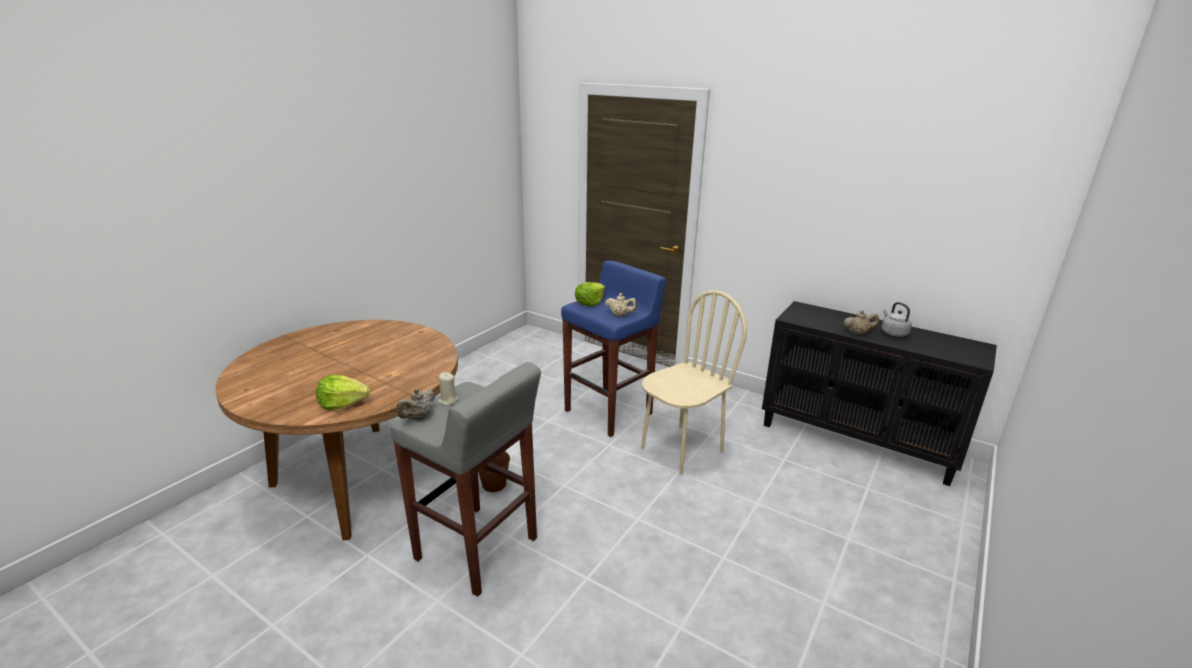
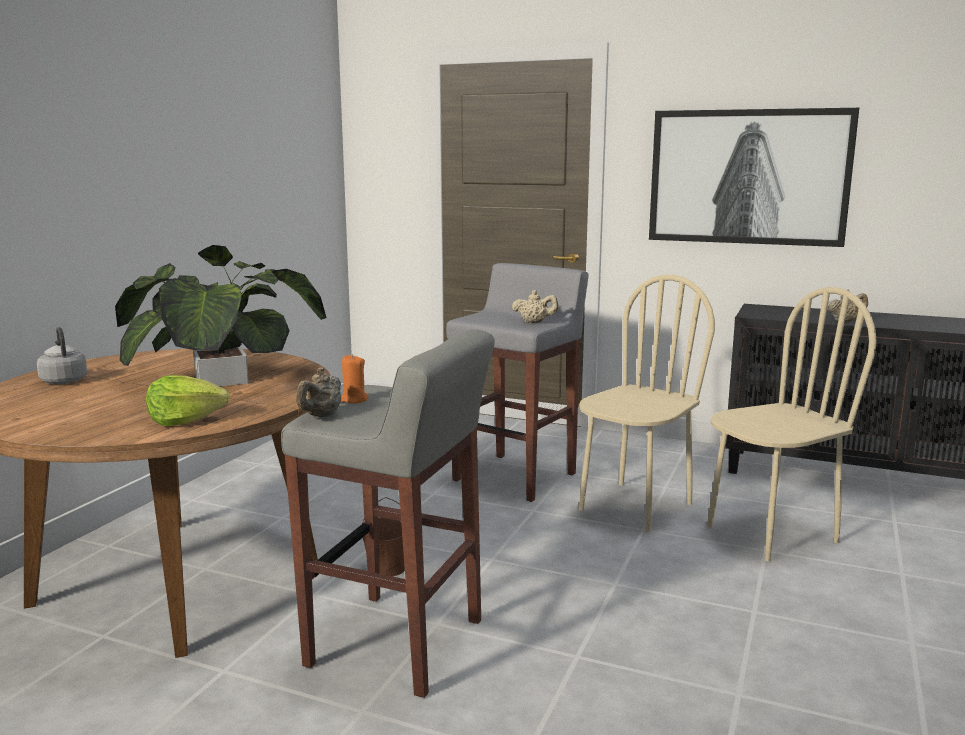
camera: 10 degrees left, 10 degrees down
beige candle [438,372,458,405] -> orange candle [341,354,368,403]
blue stool [561,261,667,437] -> grey stool [446,263,589,502]
lettuce [575,282,605,306] -> none
grey kettle [881,302,912,337] -> grey kettle moved to [37,327,87,384]
none -> potted plant [115,245,326,386]
none -> picture [649,108,859,247]
none -> beige chair [707,287,877,561]

